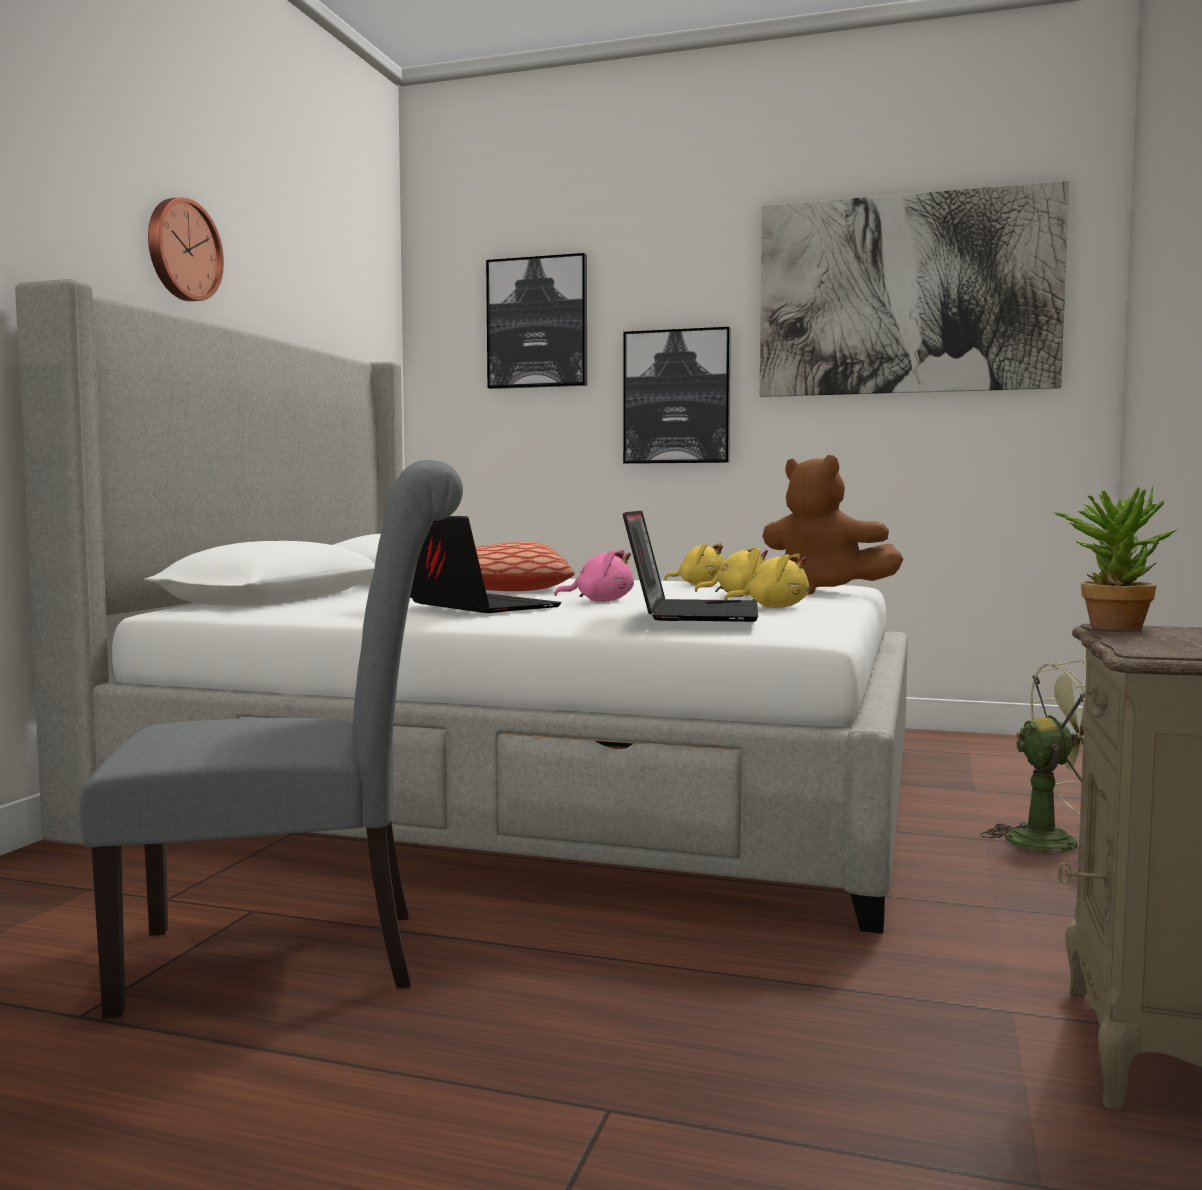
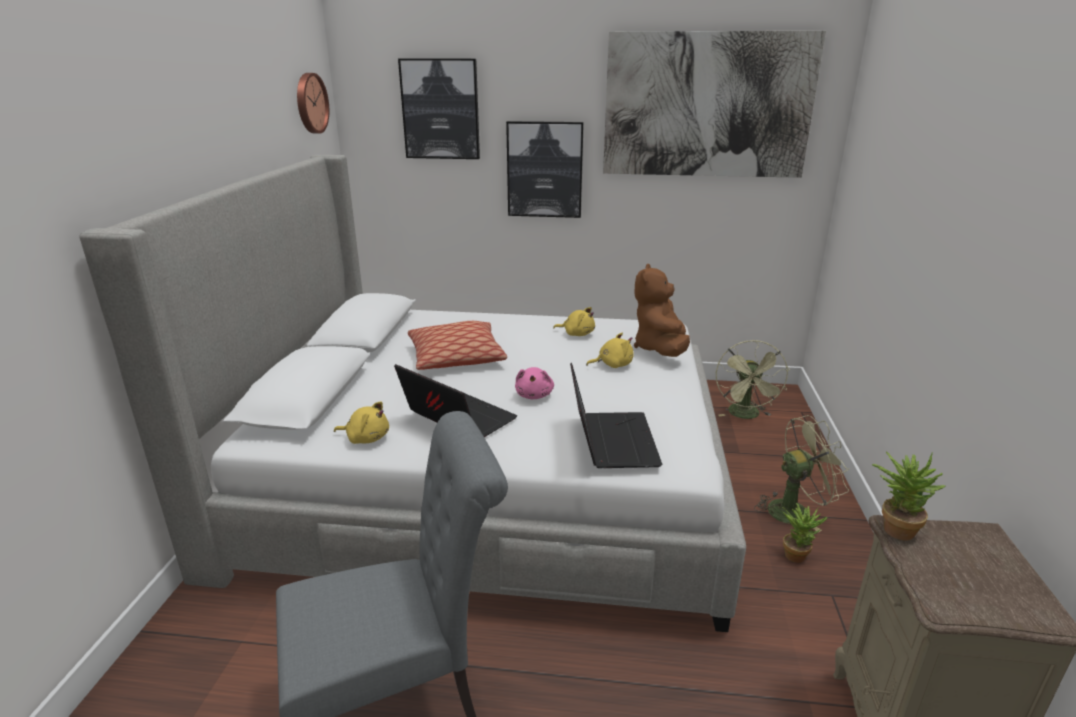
camera: 10 degrees left, 20 degrees up
wall clock [148,197,224,301] -> wall clock moved to [297,73,329,134]
pink plush toy [554,550,634,601] -> pink plush toy turned 90 degrees clockwise [515,367,554,399]
yellow plush toy [725,554,809,608] -> yellow plush toy moved to [334,401,389,444]
brown plush toy [762,455,903,595] -> brown plush toy turned 75 degrees clockwise [634,264,690,357]
none -> green fan [716,340,790,419]
none -> potted plant [782,503,828,563]

